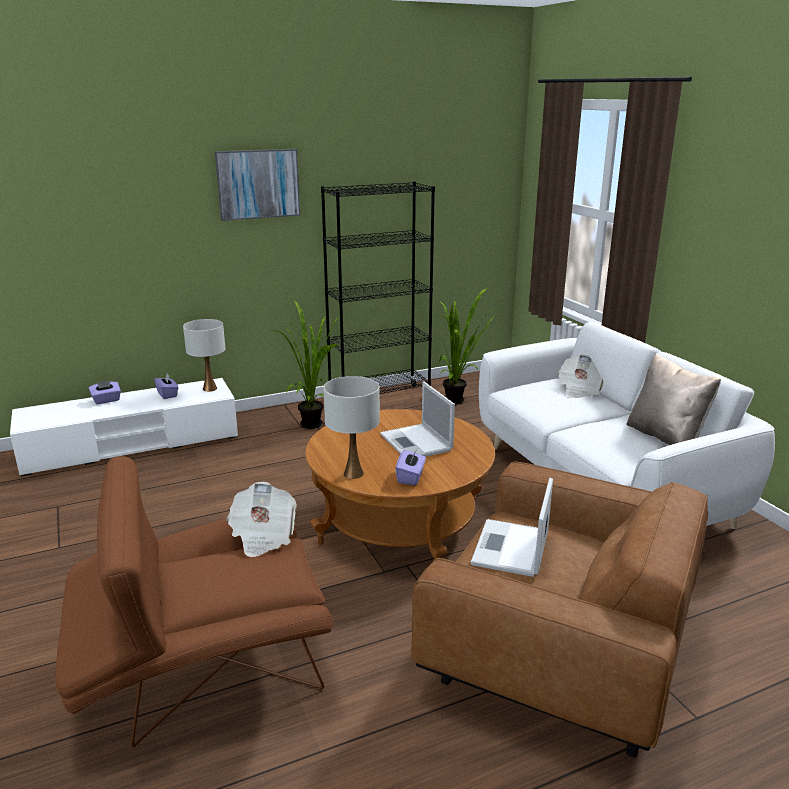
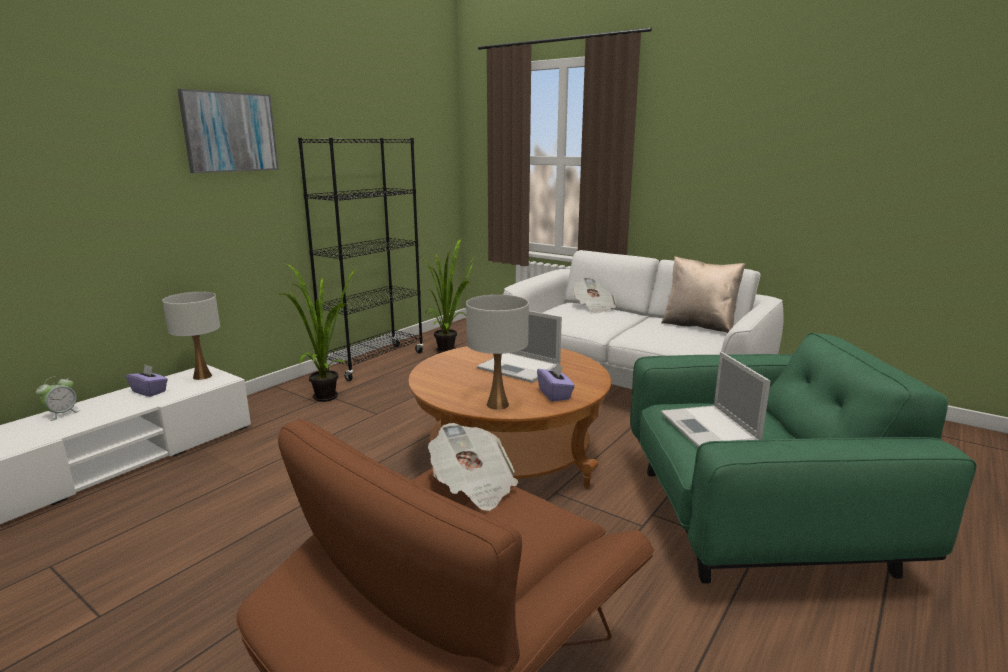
camera: 30 degrees left, 5 degrees down
purple tissue box [88,381,121,405] -> alarm clock [36,376,79,421]
brown armchair [411,461,708,758] -> green armchair [630,333,976,583]

